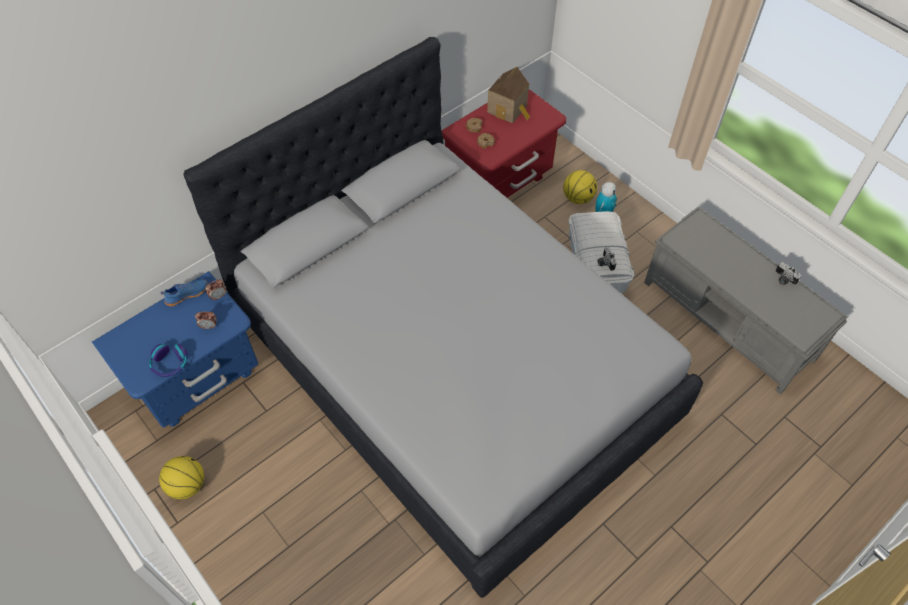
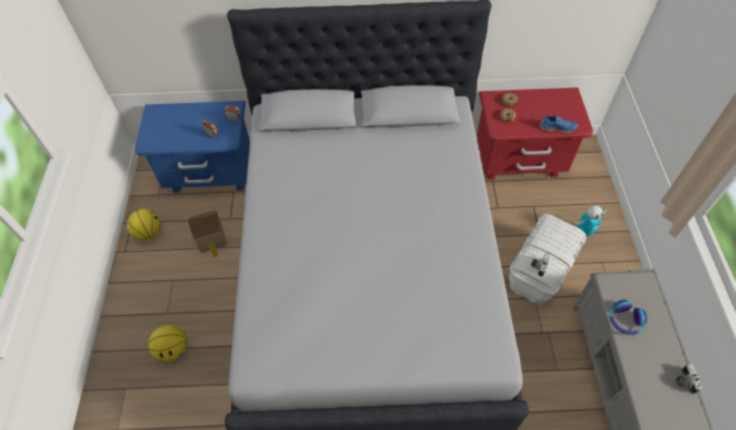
camera: 40 degrees right, 0 degrees up
headphones [149,344,188,377] -> headphones moved to [609,300,647,335]
blue shoe [160,279,208,306] -> blue shoe moved to [539,115,578,133]
toy house [487,67,530,124] -> toy house moved to [188,210,227,257]
basketball [563,170,597,204] -> basketball moved to [148,324,187,362]

